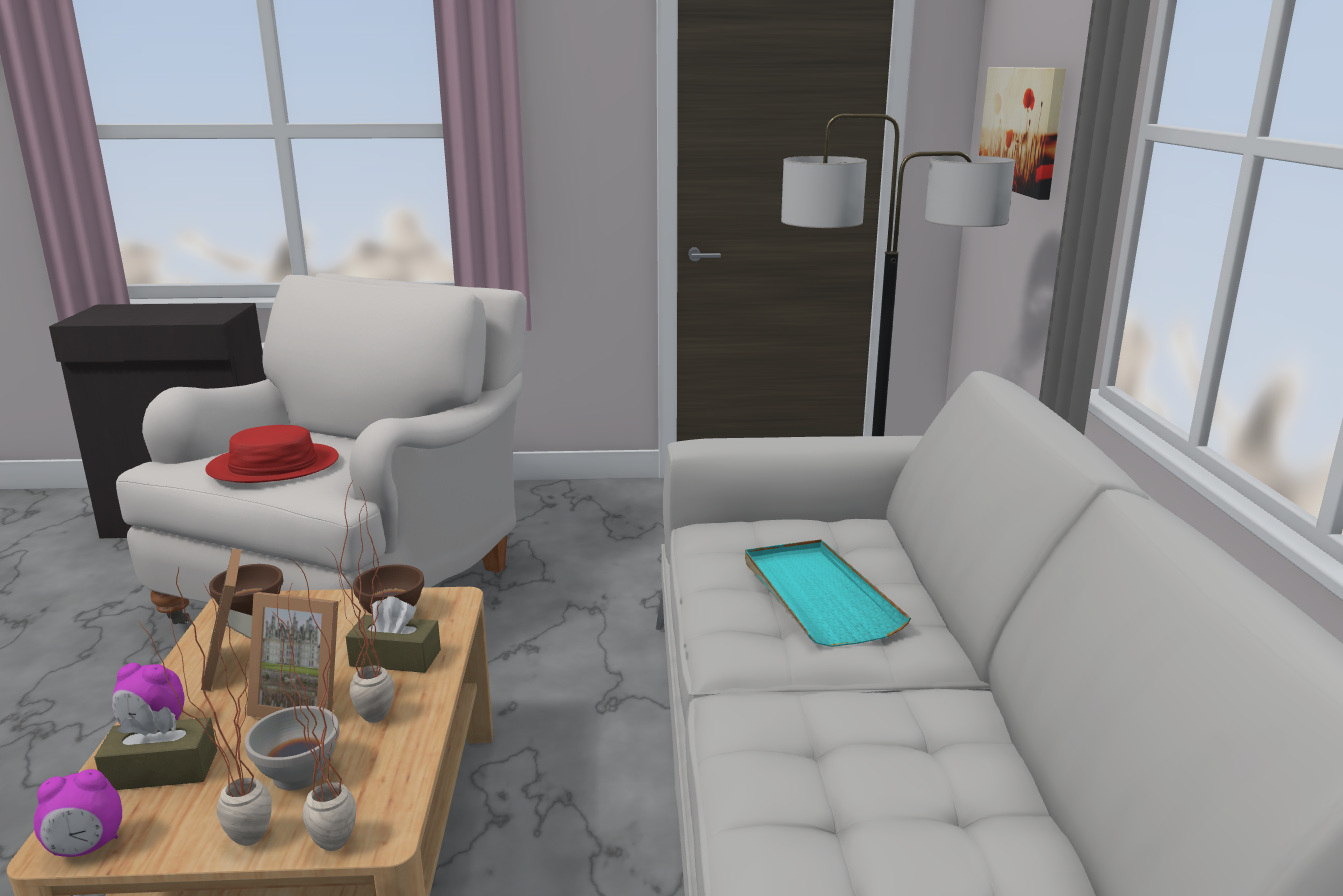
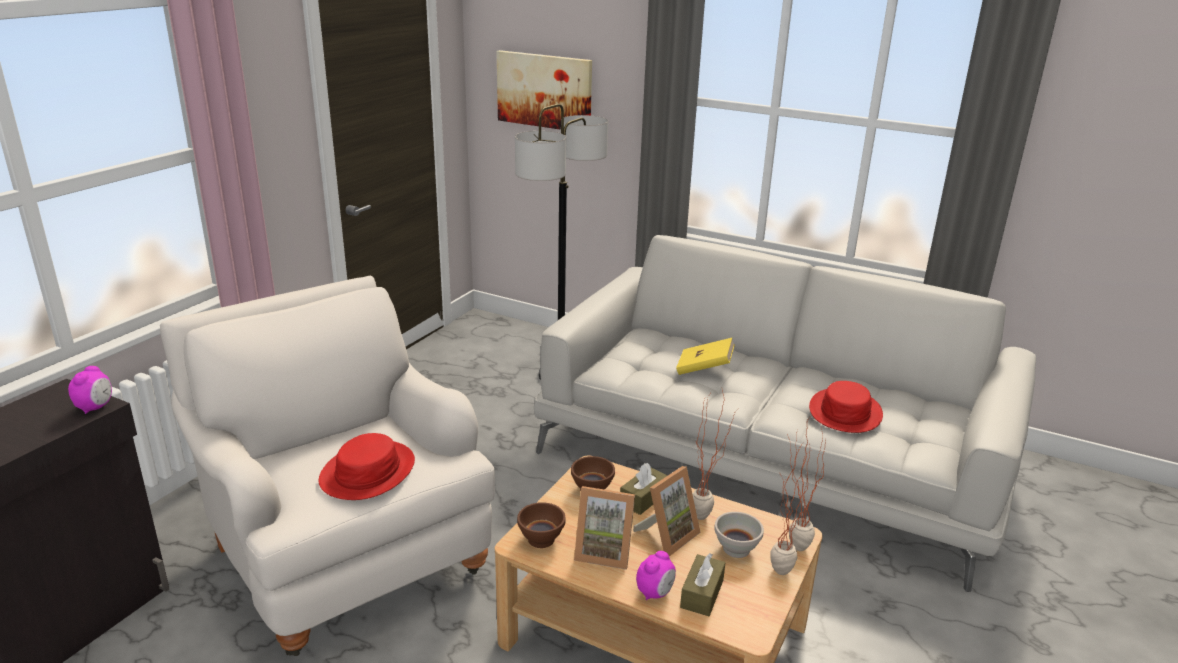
camera: 60 degrees left, 5 degrees up
alarm clock [34,769,122,857] -> alarm clock moved to [68,366,112,414]
turquoise tray [745,539,911,647] -> yellow book [676,338,735,375]
none -> red hat [809,381,883,433]

